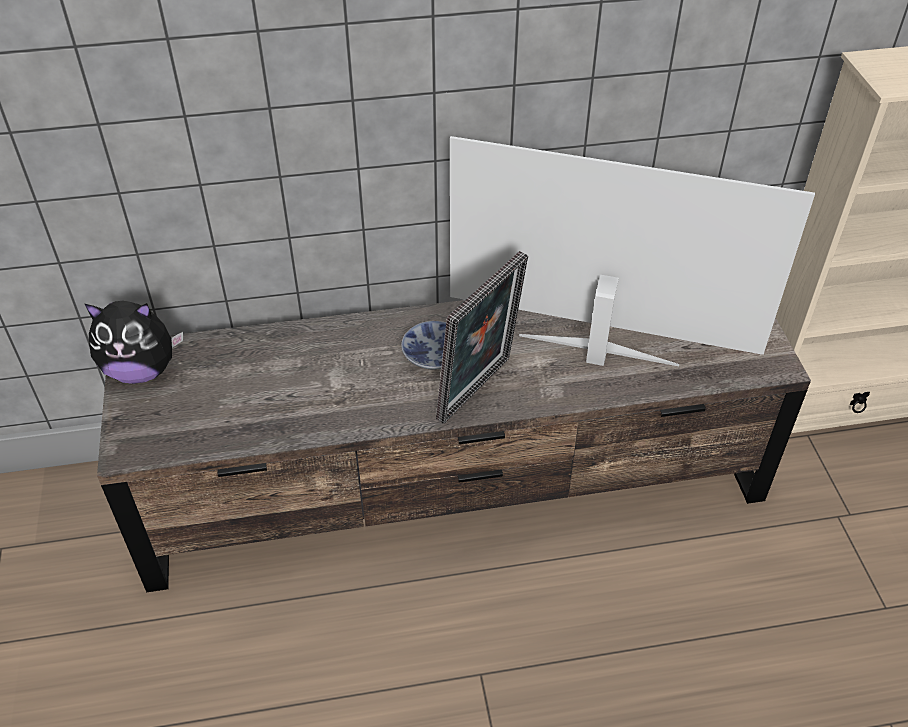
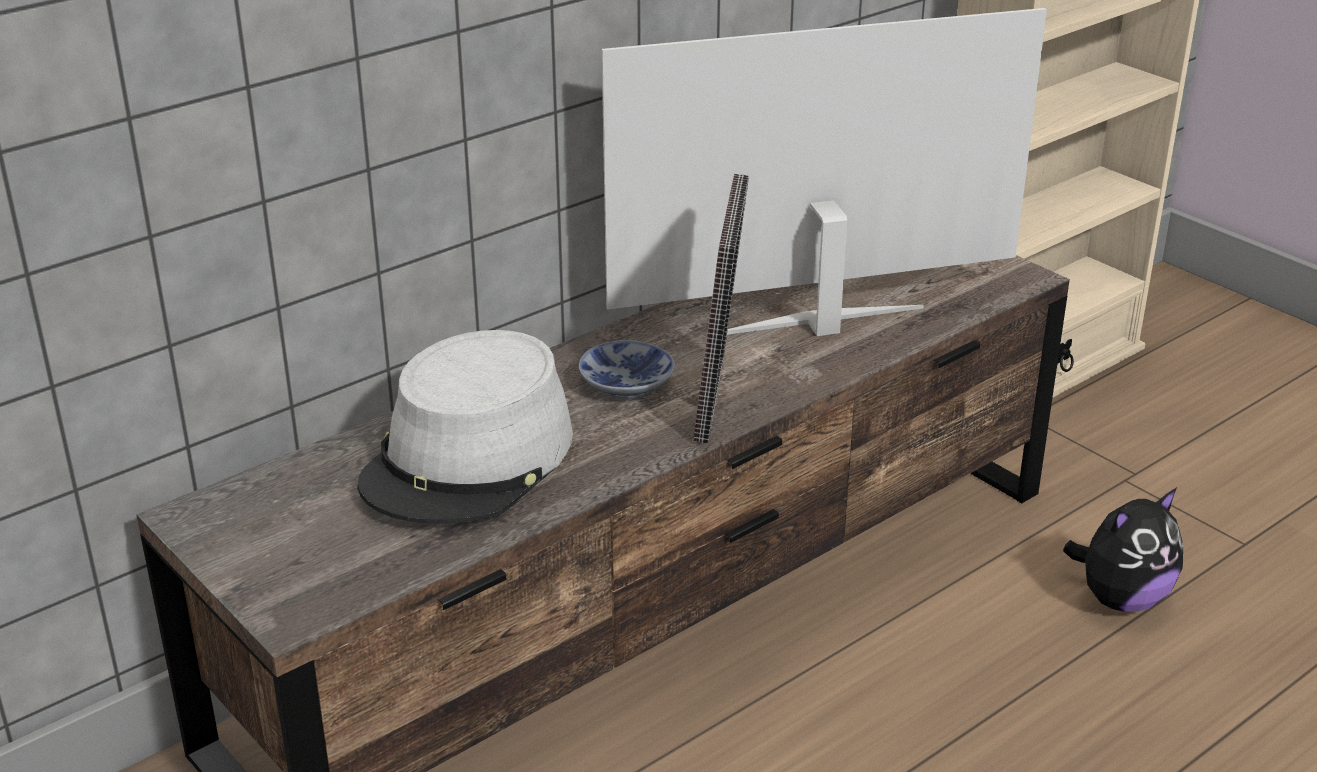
camera: 30 degrees left, 15 degrees down
plush toy [85,301,183,384] -> plush toy moved to [1063,487,1183,612]
none -> grey hat [357,330,573,524]

